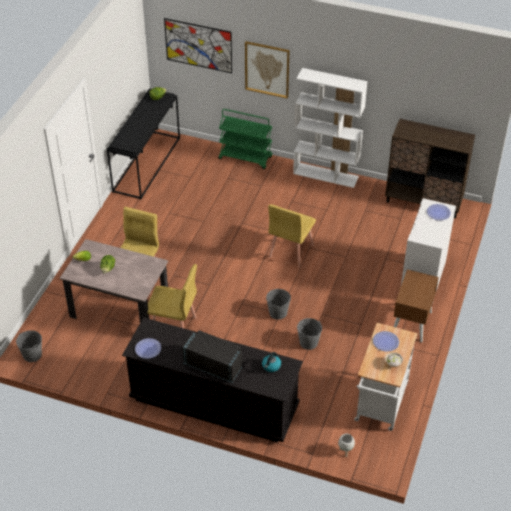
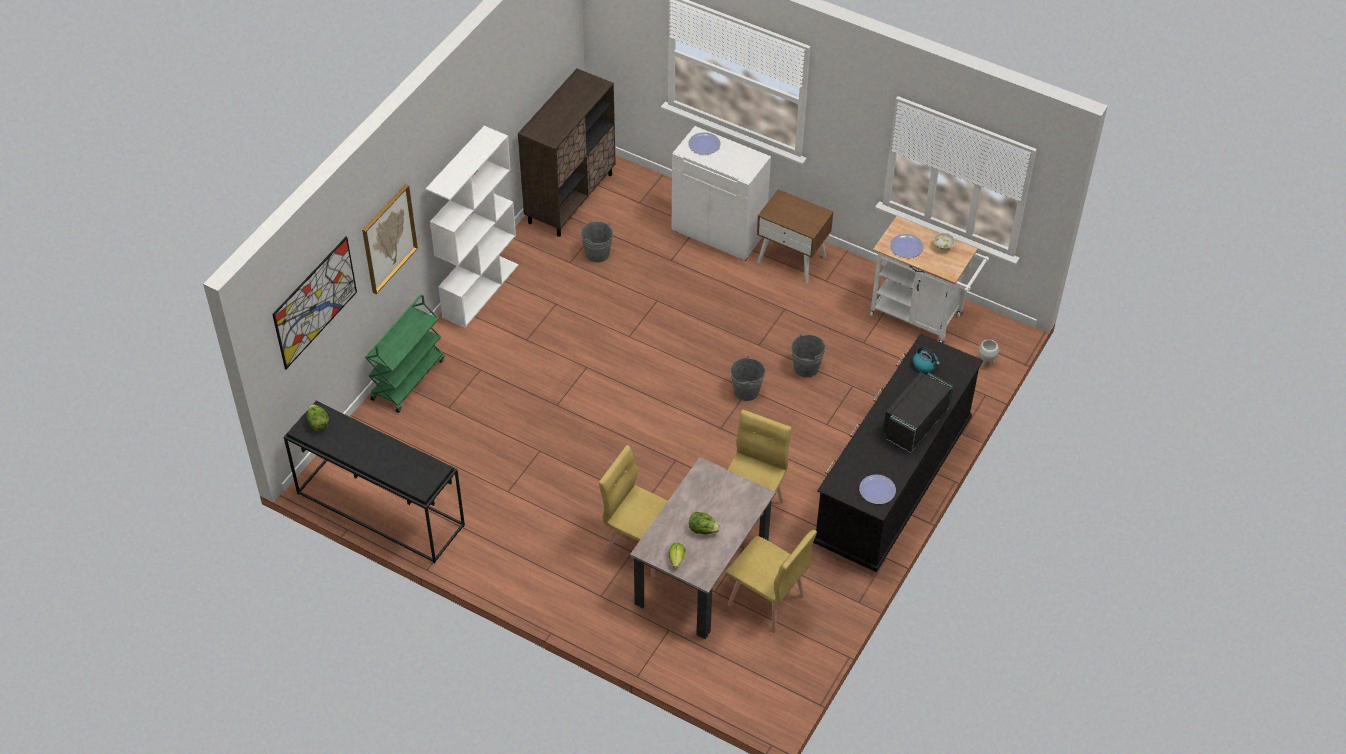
camera: 80 degrees left, 5 degrees up
grey bucket [16,330,42,362] -> grey bucket moved to [581,221,613,263]
yellow chair [268,204,316,268] -> yellow chair moved to [725,530,817,633]

